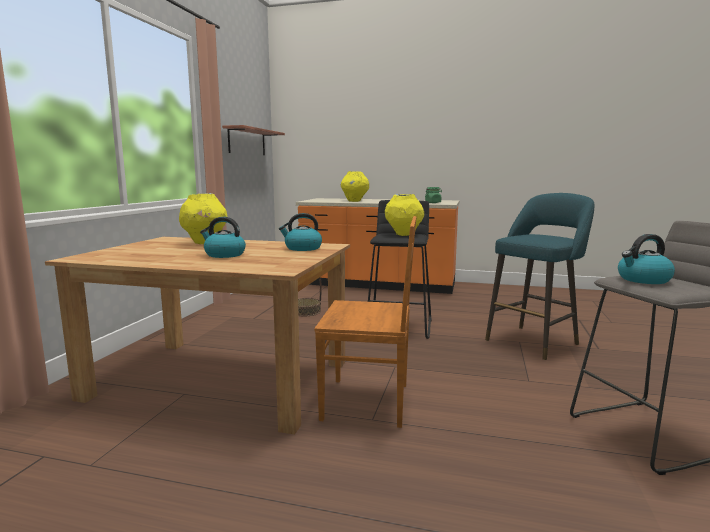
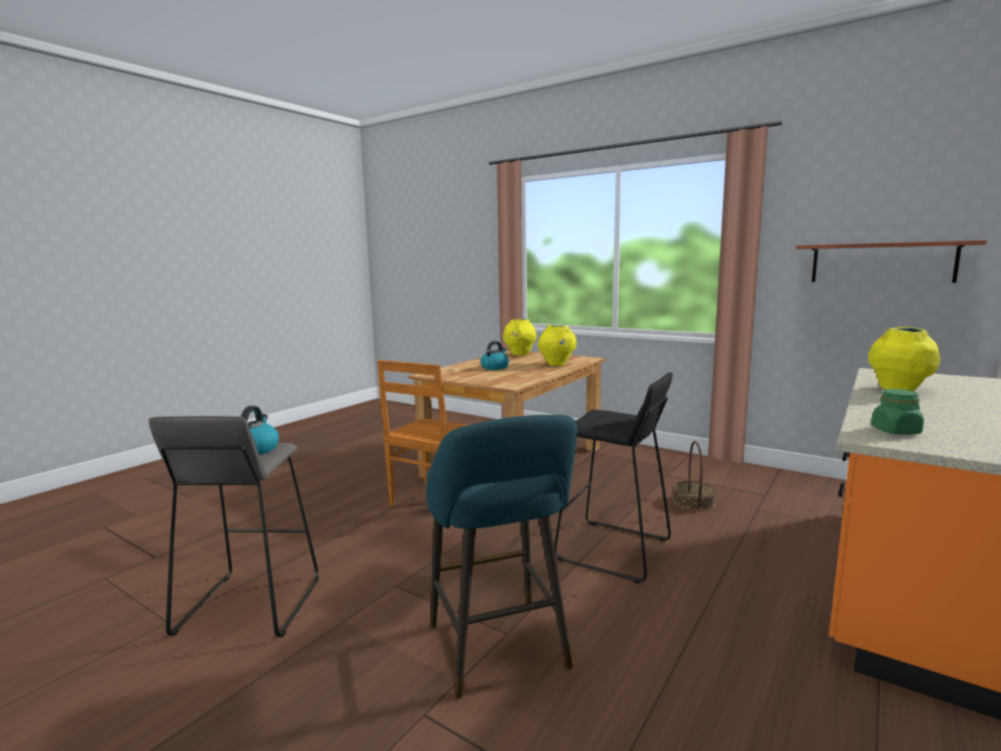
camera: 110 degrees right, 0 degrees up
kettle [279,213,322,251] -> none
yellow vase [385,194,424,236] -> yellow vase moved to [503,318,537,355]

